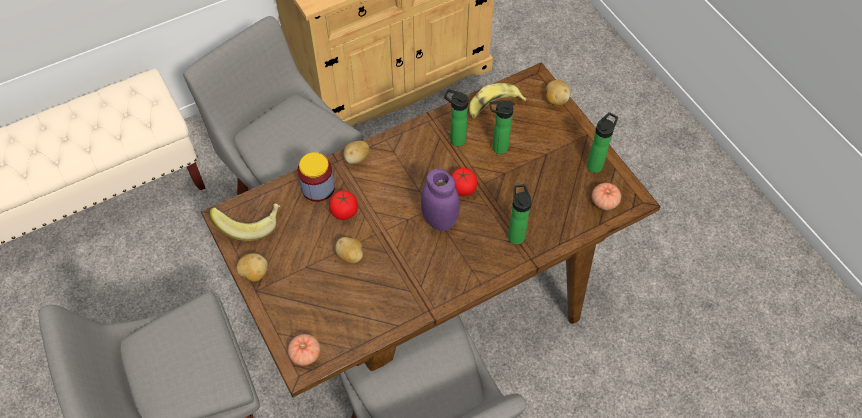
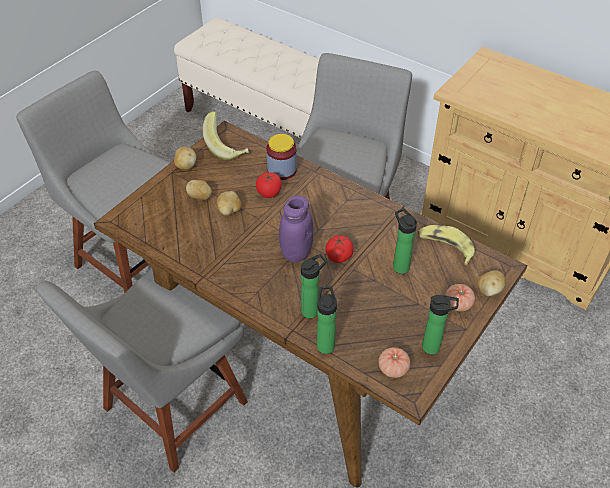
camera: 65 degrees right, 10 degrees down
tomato [288,334,320,366] -> tomato moved to [445,284,475,311]
potato [343,141,370,164] -> potato moved to [186,180,212,201]
bottle [444,89,469,146] -> bottle moved to [317,286,337,354]

